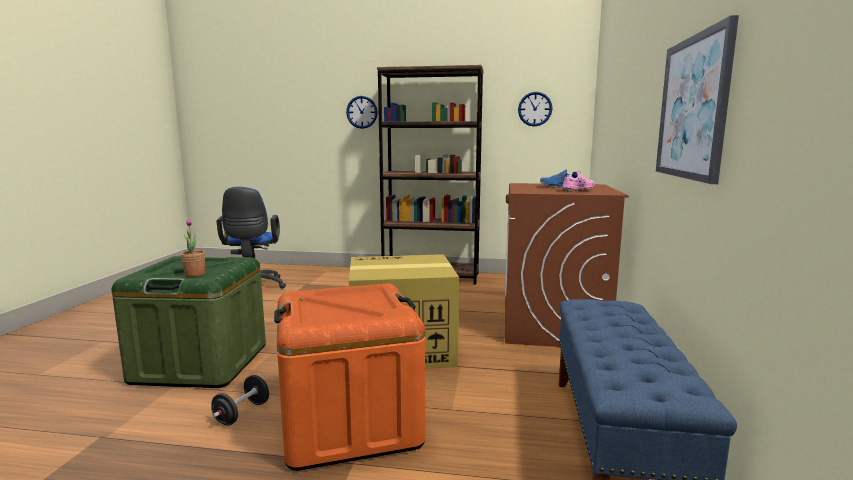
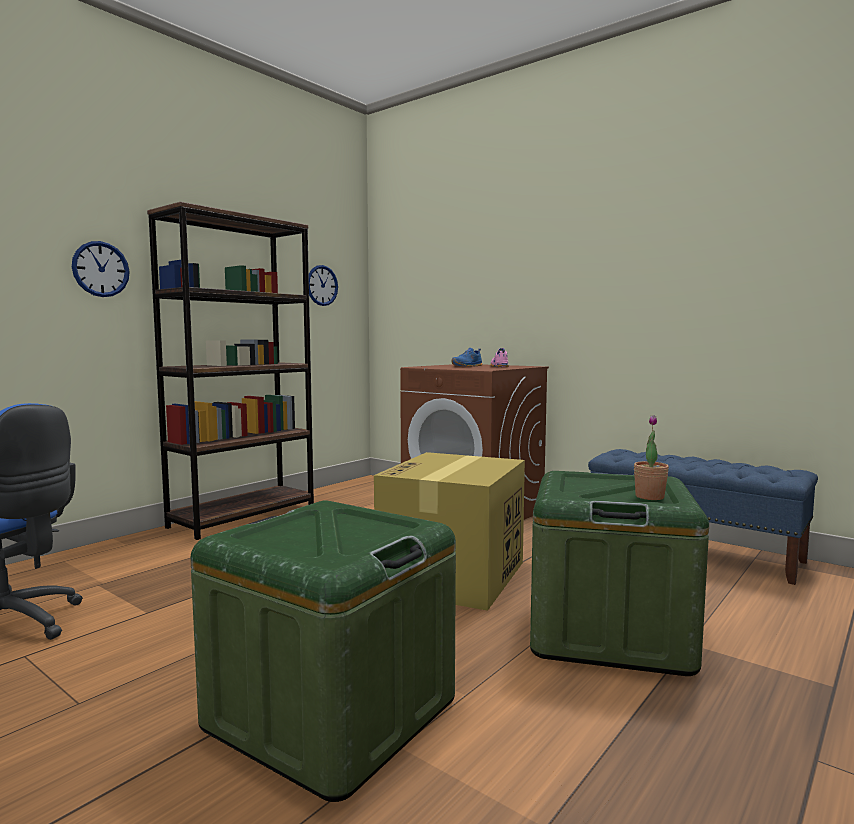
camera: 60 degrees left, 5 degrees down
potted plant [180,219,205,277] -> potted plant moved to [634,415,669,500]
black dumbbell [211,375,269,426] -> none
orange storage box [274,283,425,471] -> green storage box [530,471,709,676]
picture [656,15,739,184] -> none

